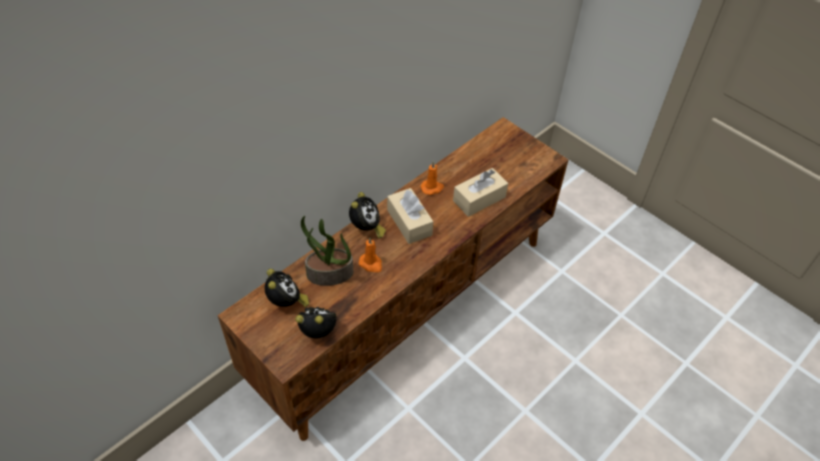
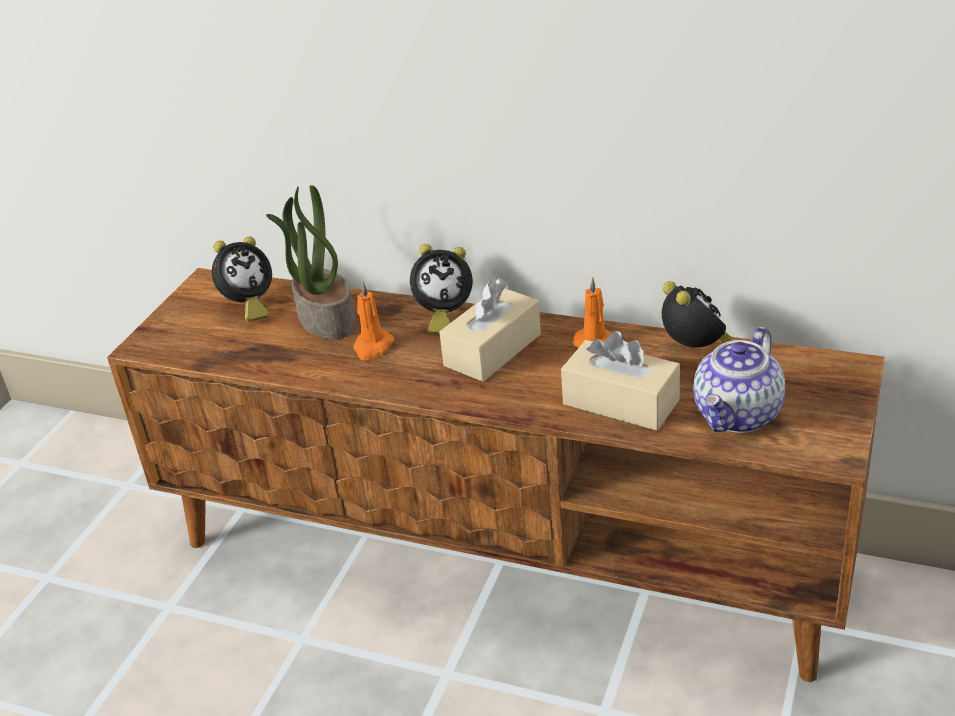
camera: 70 degrees right, 15 degrees down
alarm clock [295,307,337,338] -> alarm clock moved to [662,281,735,348]
none -> teapot [693,327,785,433]

